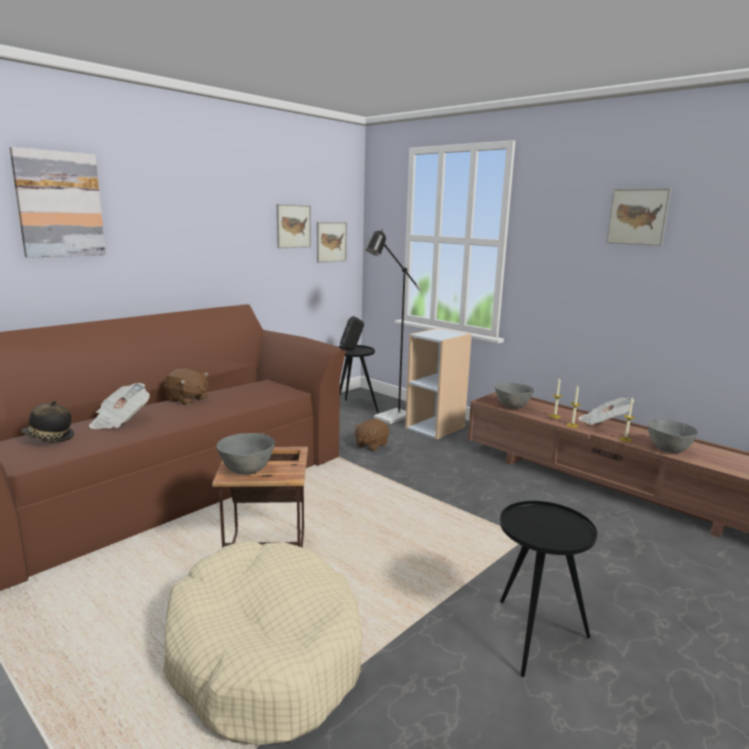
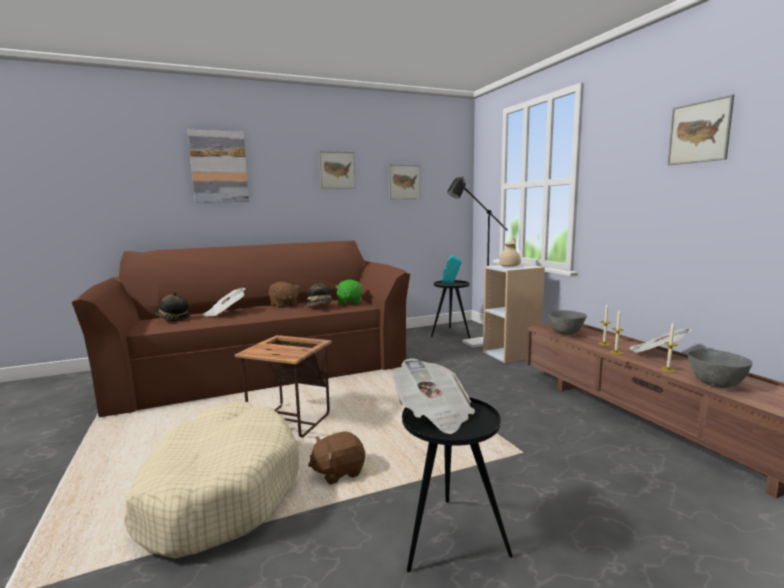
camera: 25 degrees right, 5 degrees down
grey bowl [217,433,275,475] -> none
picture [317,222,347,263] -> picture moved to [319,151,355,189]
black speaker [340,316,364,350] -> turquoise speaker [441,255,461,284]
brown plush toy [354,419,389,451] -> brown plush toy moved to [308,431,365,485]
none -> hat [306,281,334,306]
none -> green plush toy [335,279,362,305]
none -> newspaper [392,358,475,434]
none -> beige teapot [499,237,521,267]

